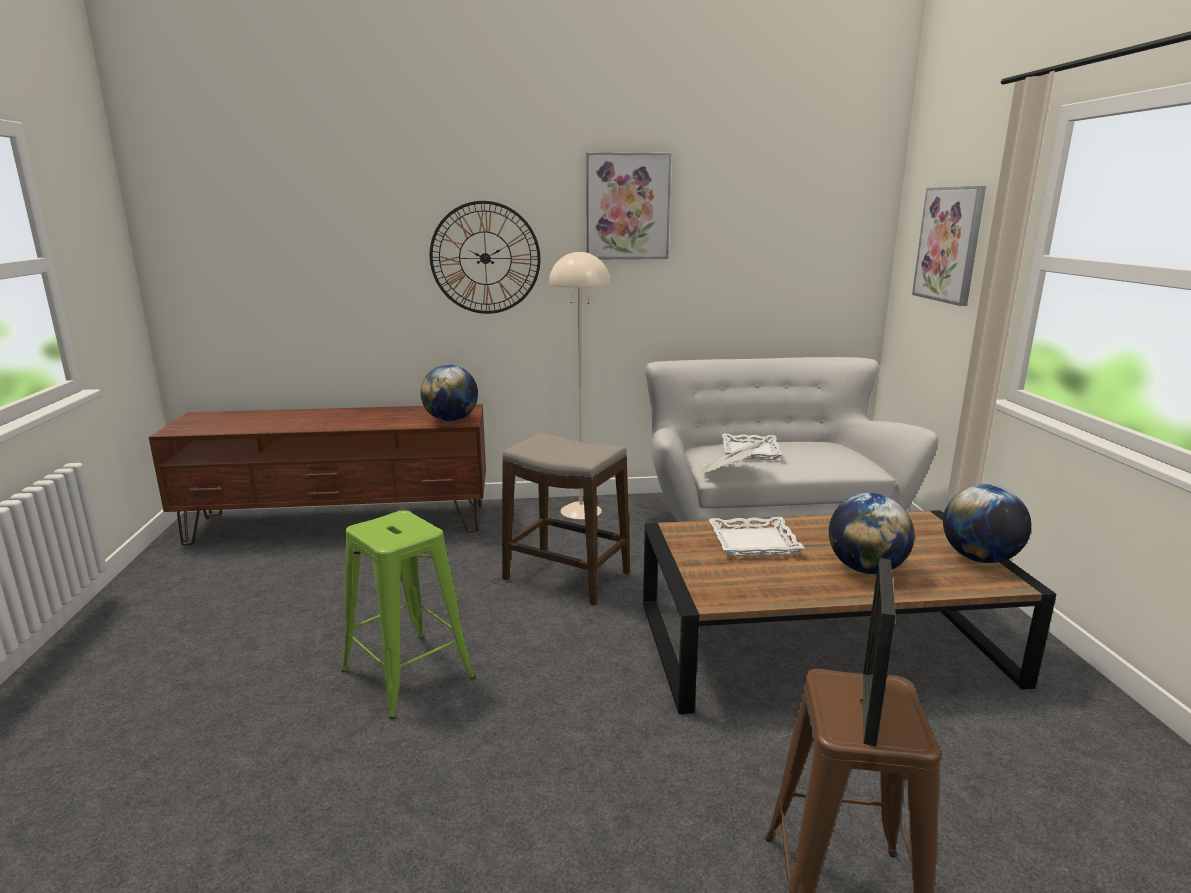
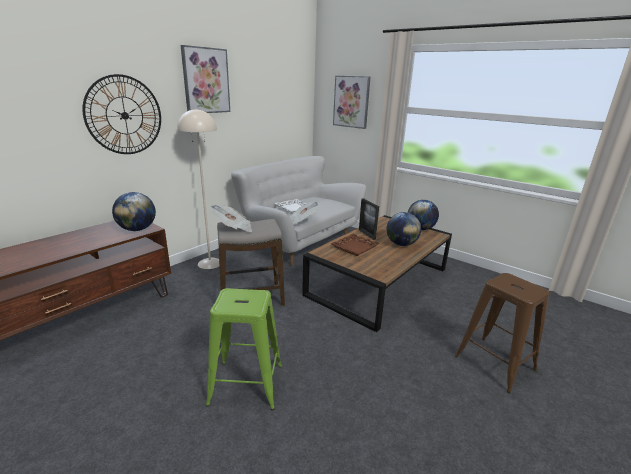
camera: 45 degrees left, 5 degrees up
white tray [708,517,805,556] -> brown tray [331,234,379,256]
picture frame [863,558,896,746] -> picture frame moved to [359,198,379,240]
none -> newspaper [211,205,252,232]

